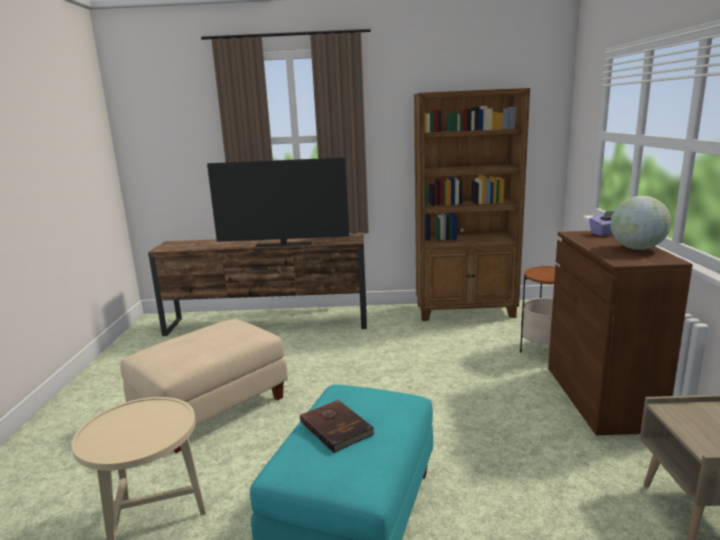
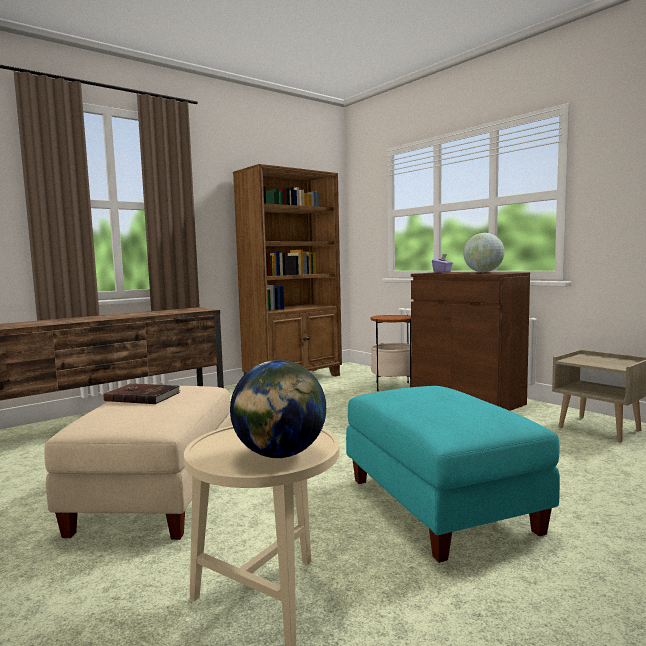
camera: 40 degrees left, 10 degrees down
television [207,158,349,247] -> none
brown book [300,399,375,453] -> brown book moved to [103,383,181,404]
none -> globe [230,360,326,458]

